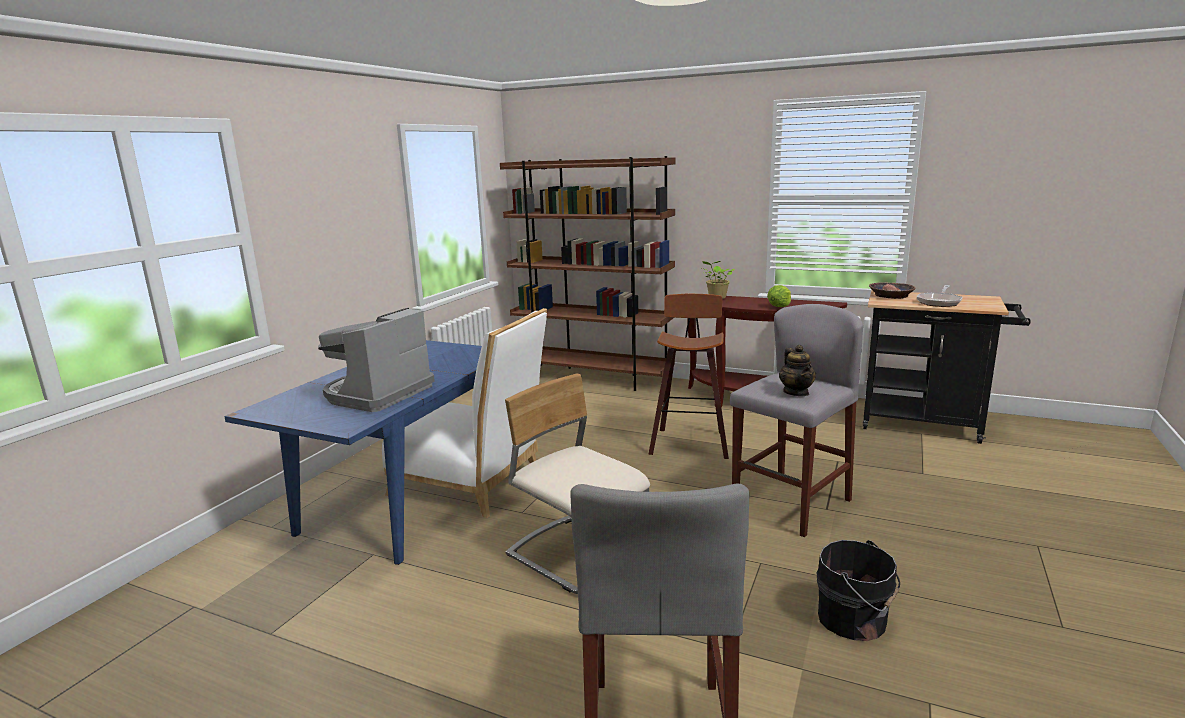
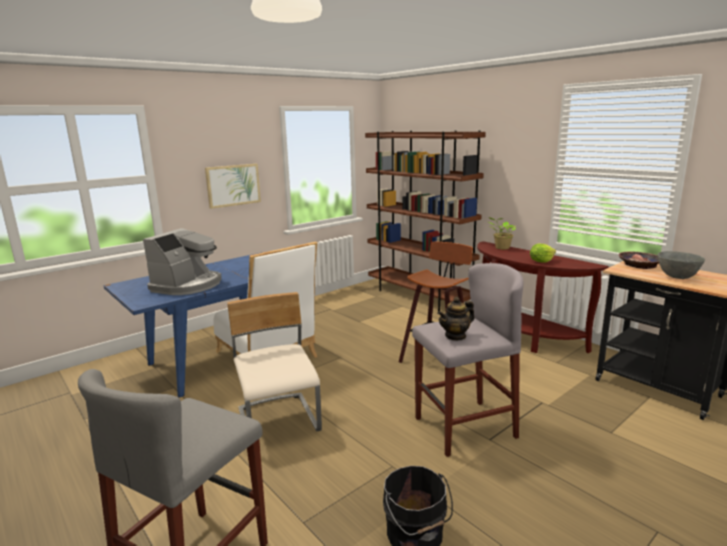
camera: 25 degrees right, 0 degrees up
coffee machine [318,308,435,412] -> coffee machine turned 150 degrees clockwise [143,228,222,295]
teapot [779,345,816,396] -> teapot turned 45 degrees clockwise [437,297,475,341]
frying pan [917,285,963,307] -> grey bowl [658,251,705,279]
none -> picture [205,164,261,209]

